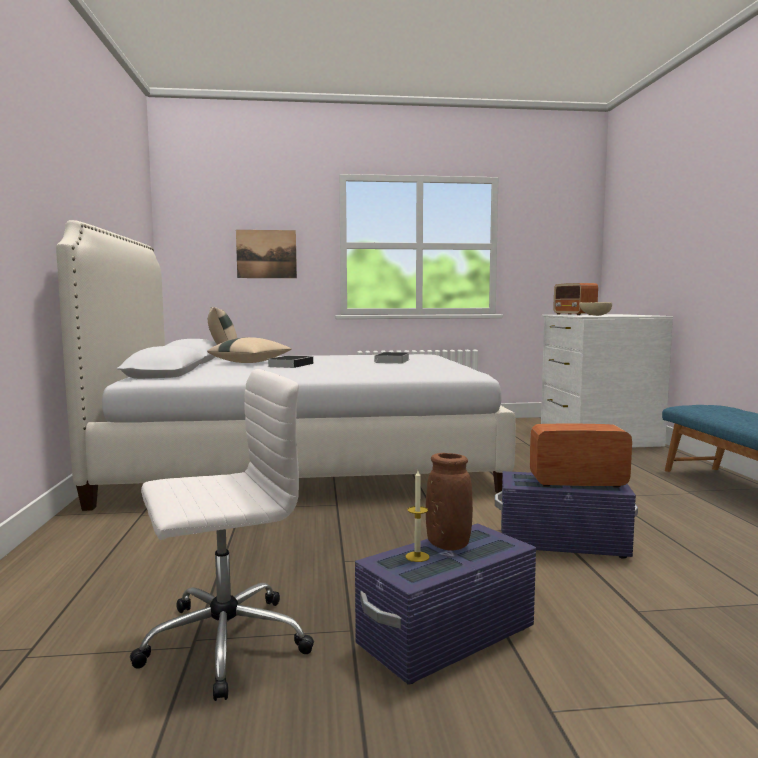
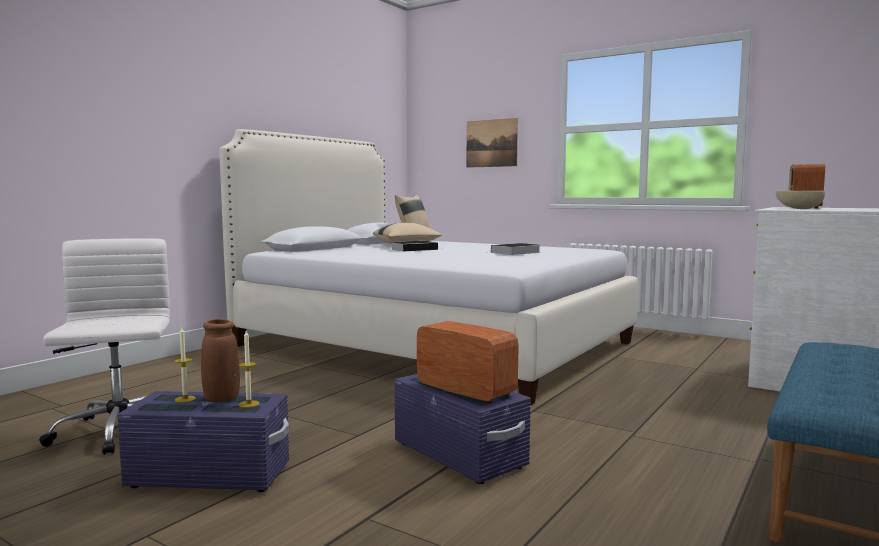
camera: 40 degrees right, 0 degrees up
white office chair [130,369,314,701] -> white office chair turned 120 degrees counterclockwise [39,238,170,455]
none -> candle [238,331,260,408]

